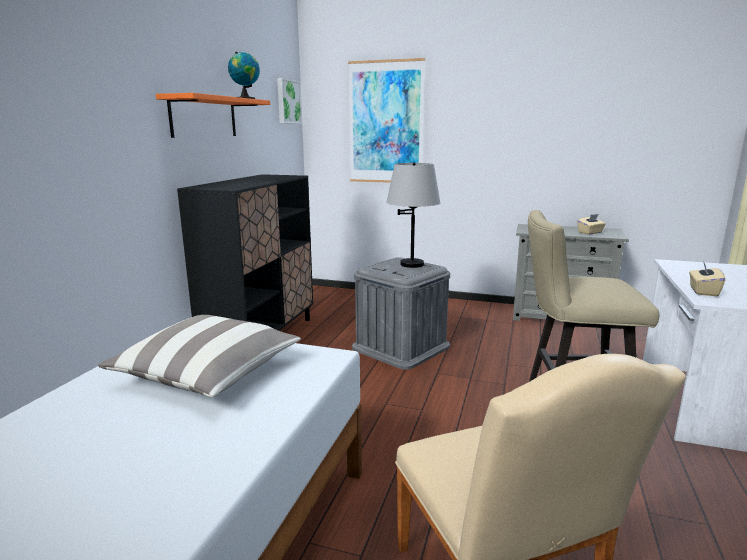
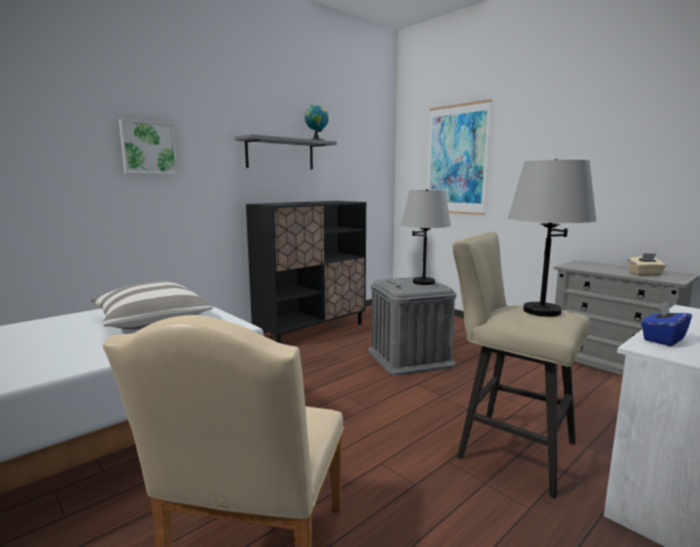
camera: 30 degrees right, 5 degrees down
orange shelf [156,93,270,138] -> grey shelf [235,134,337,169]
picture [277,78,302,123] -> picture moved to [119,119,178,174]
beige tissue box [689,261,725,296] -> blue tissue box [641,301,692,346]
none -> grey table lamp [508,159,597,317]

